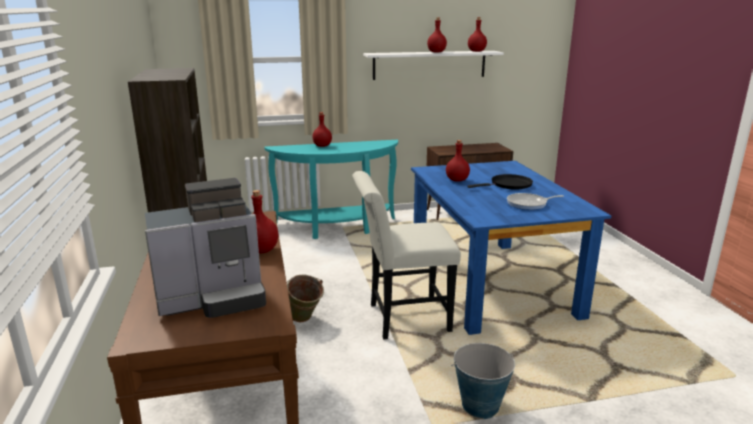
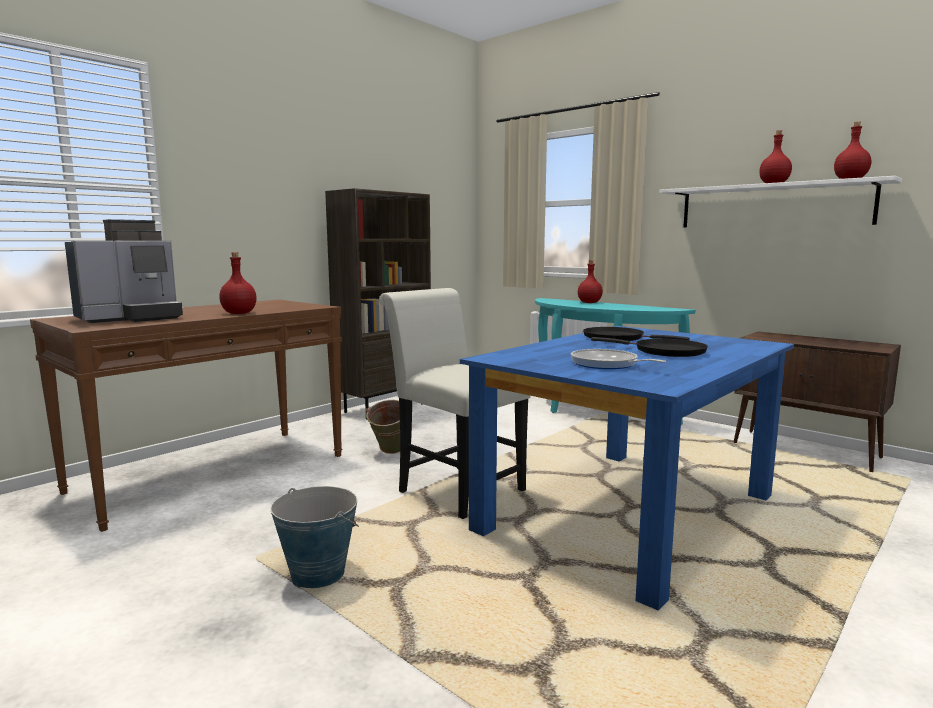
camera: 55 degrees right, 10 degrees down
coffee machine [145,178,266,318] -> coffee machine turned 75 degrees counterclockwise [65,219,183,323]
red bottle [446,140,470,182] -> black frying pan [583,327,690,341]

